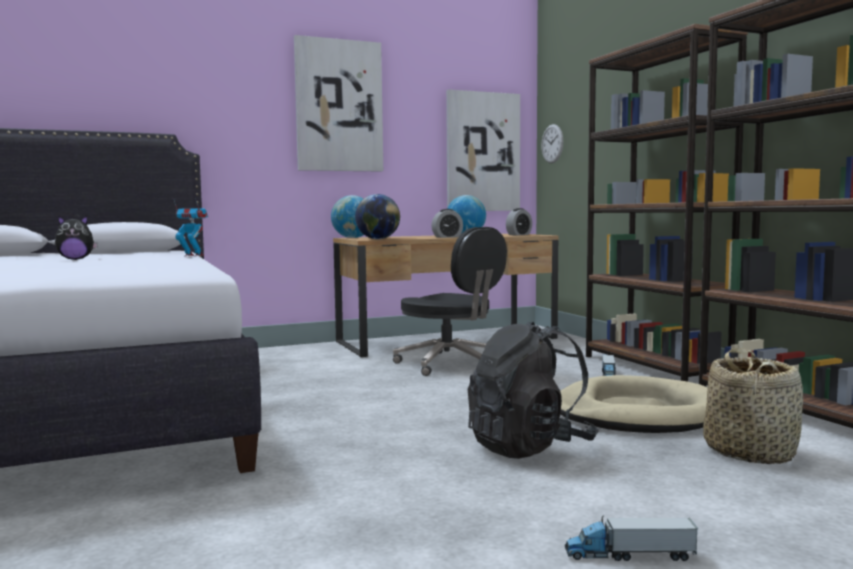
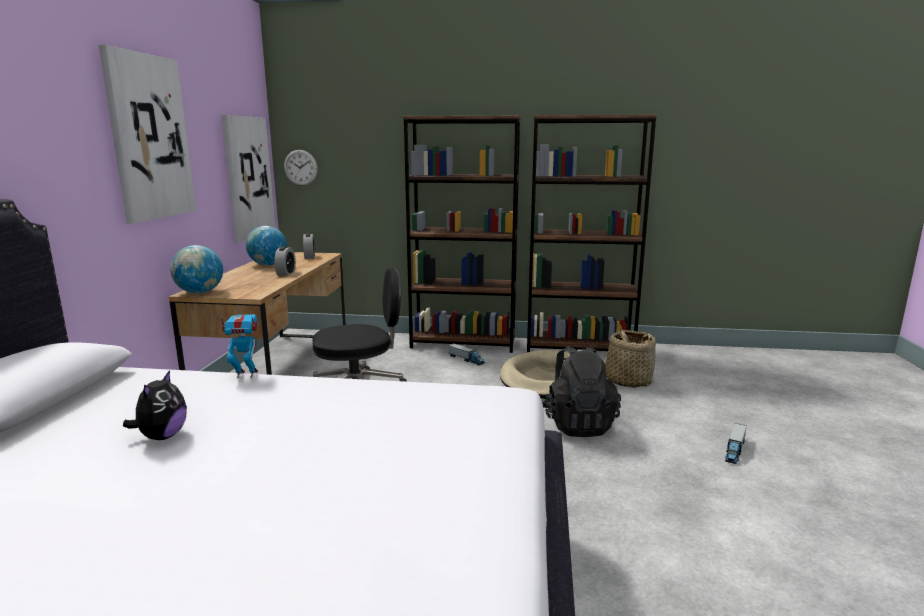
camera: 60 degrees left, 10 degrees up
toy robot [174,198,208,256] -> toy robot turned 45 degrees clockwise [219,311,259,378]
globe [355,194,400,239] -> none

